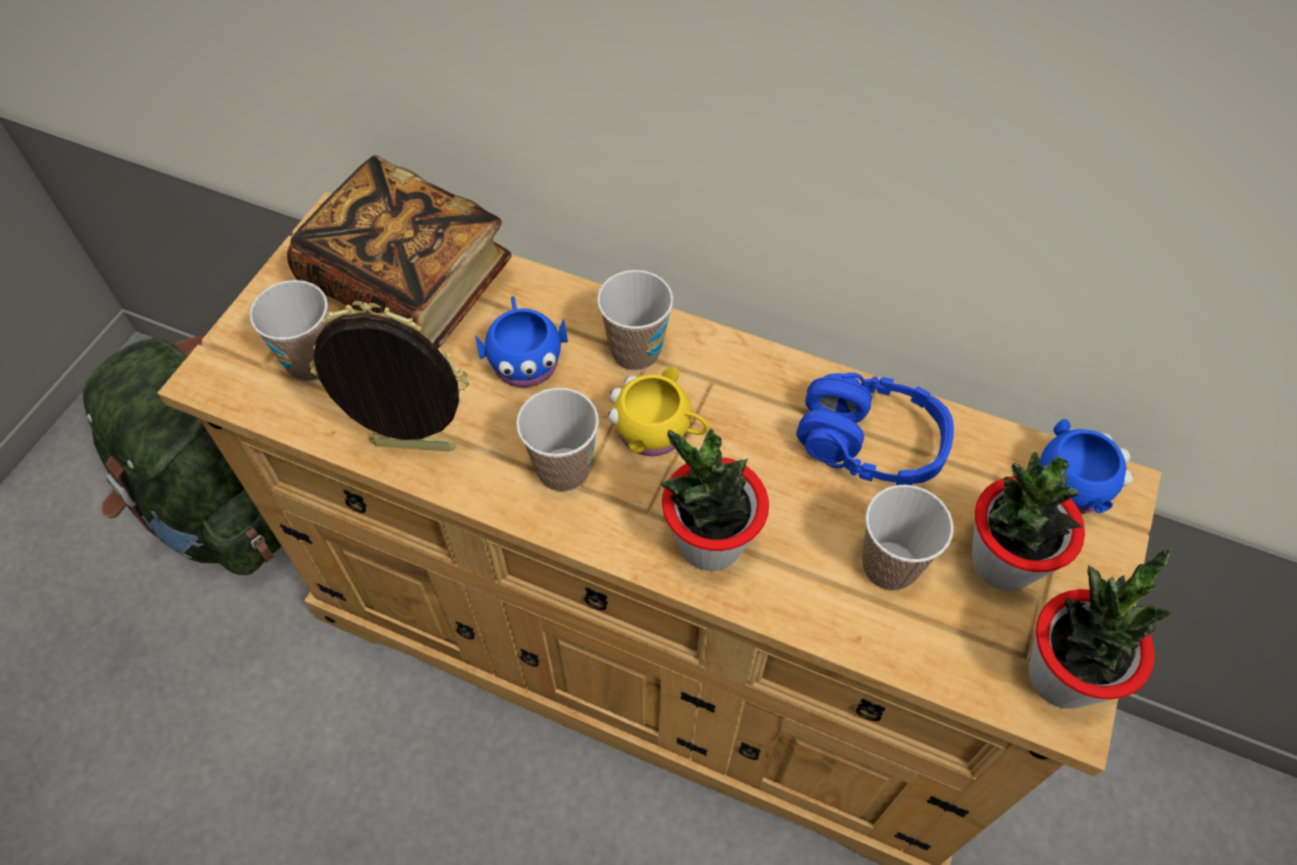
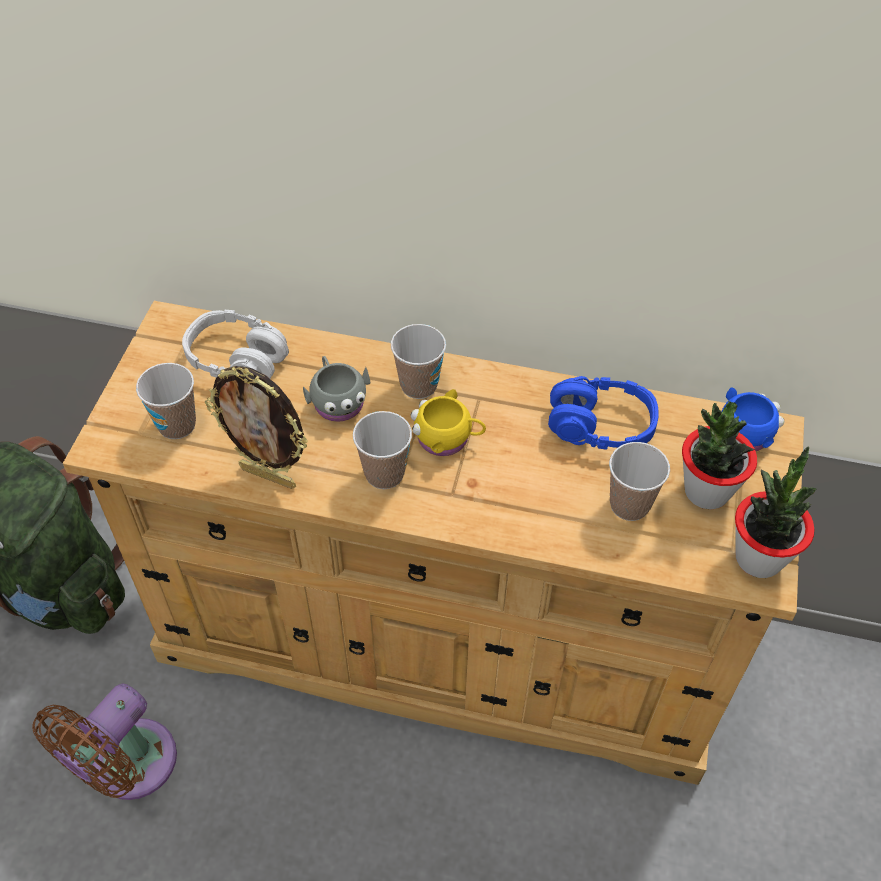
camera: 10 degrees left, 5 degrees down
book [287,155,512,348] -> grey headphones [182,310,289,378]
picture frame [309,301,469,451] -> picture frame turned 150 degrees counterclockwise [205,366,308,489]
blue mug [475,296,568,387] -> grey mug [303,356,370,422]
potted plant [661,429,769,571] -> none
none -> brown fan [32,683,177,800]

